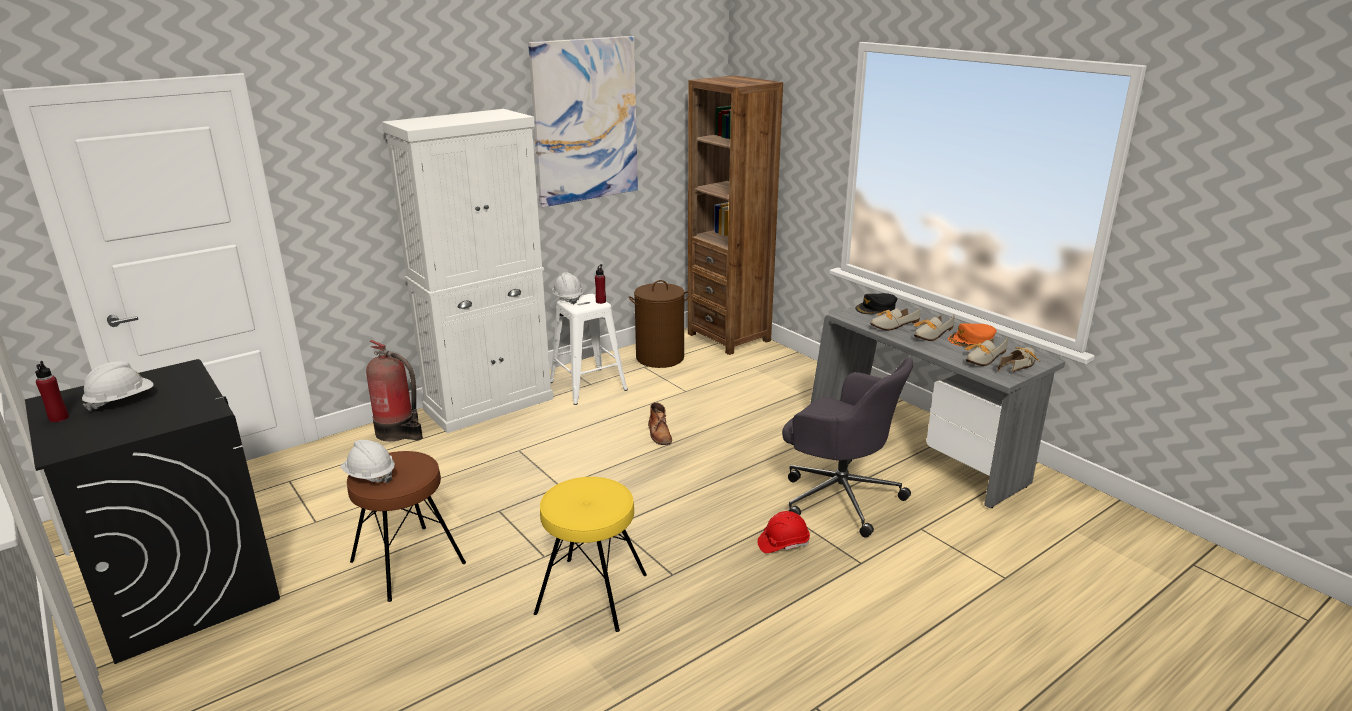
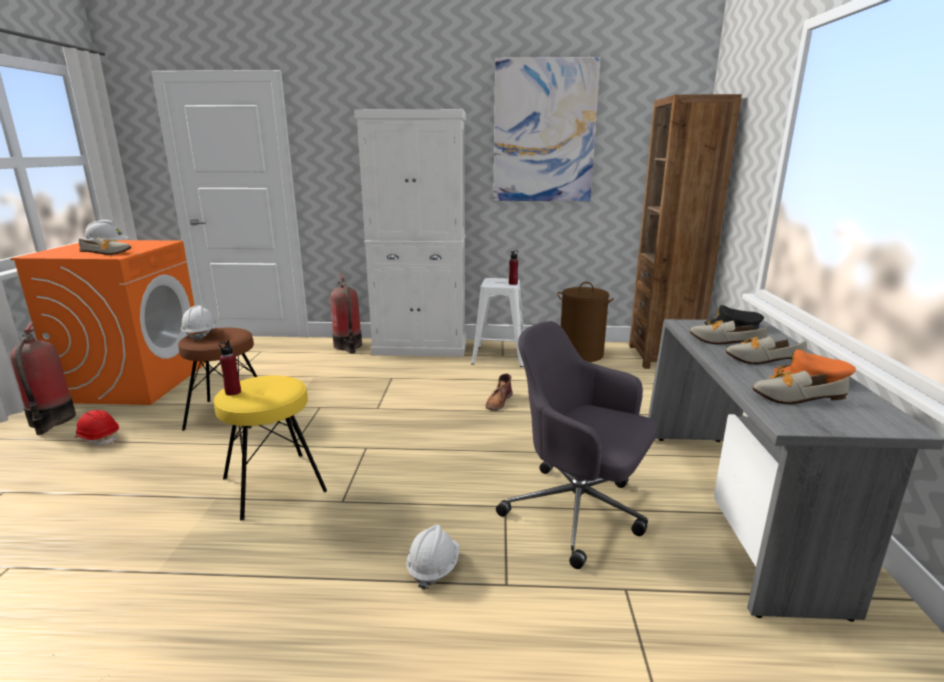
camera: 40 degrees right, 5 degrees down
black washing machine [25,359,280,664] -> orange washing machine [10,240,205,405]
red bottle [35,361,69,422] -> red bottle moved to [219,340,241,396]
white hard hat [552,272,583,305] -> white hard hat moved to [406,525,459,590]
red hard hat [757,511,810,553] -> red hard hat moved to [74,410,119,445]
grey office chair [782,358,913,538] -> grey office chair turned 135 degrees clockwise [496,321,657,569]
shoe [998,347,1041,372] -> shoe moved to [79,238,131,255]
none -> fire extinguisher [10,322,76,435]

